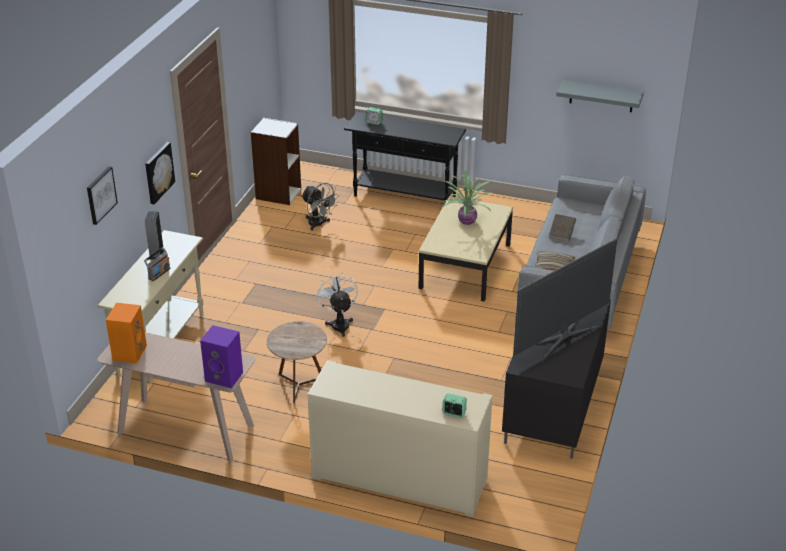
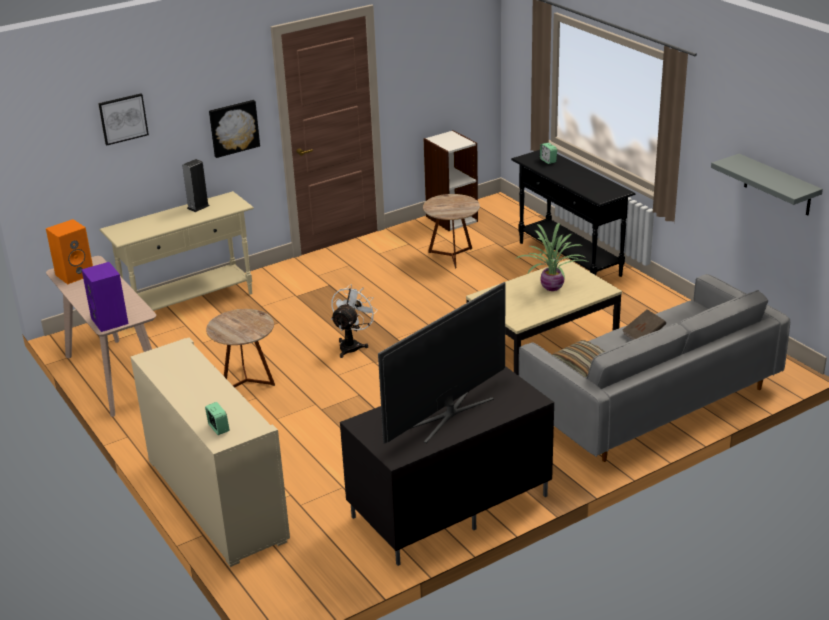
camera: 40 degrees right, 5 degrees down
radio [144,247,170,281] -> none
grey fan [302,183,338,231] -> brown side table [423,194,480,268]
television [513,238,618,358] -> television turned 45 degrees counterclockwise [378,282,505,444]

